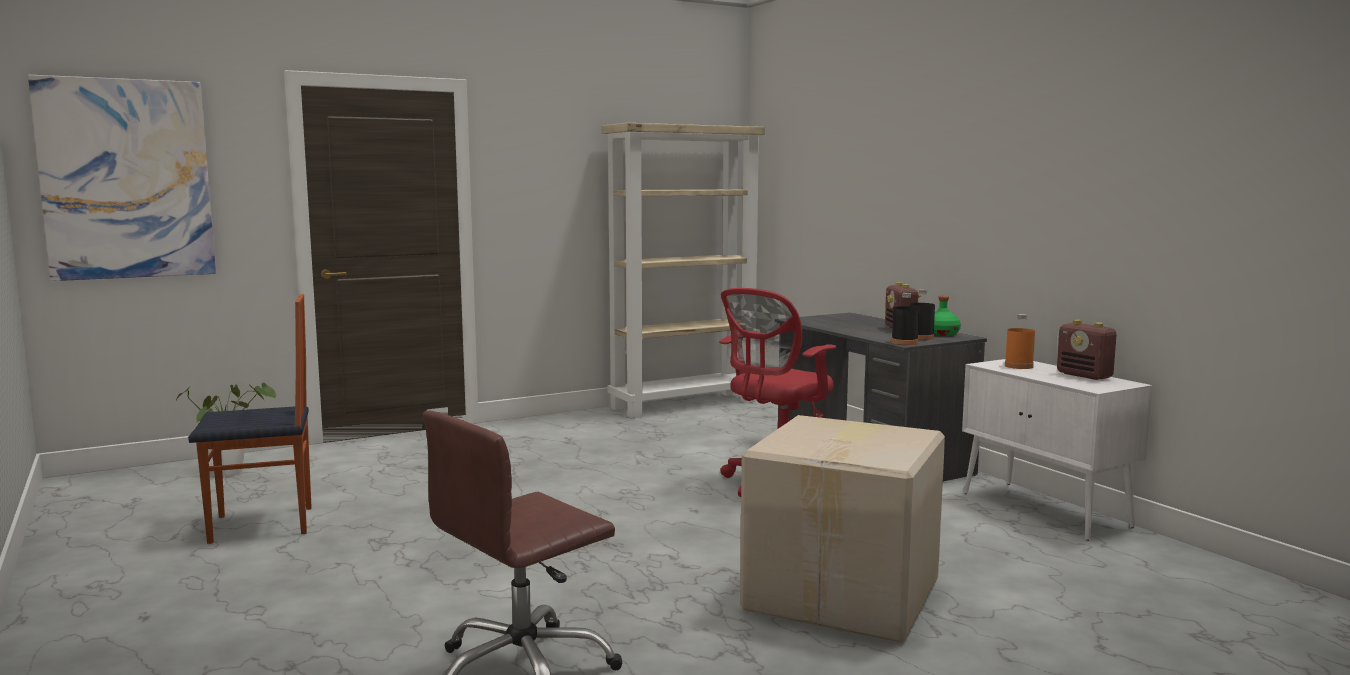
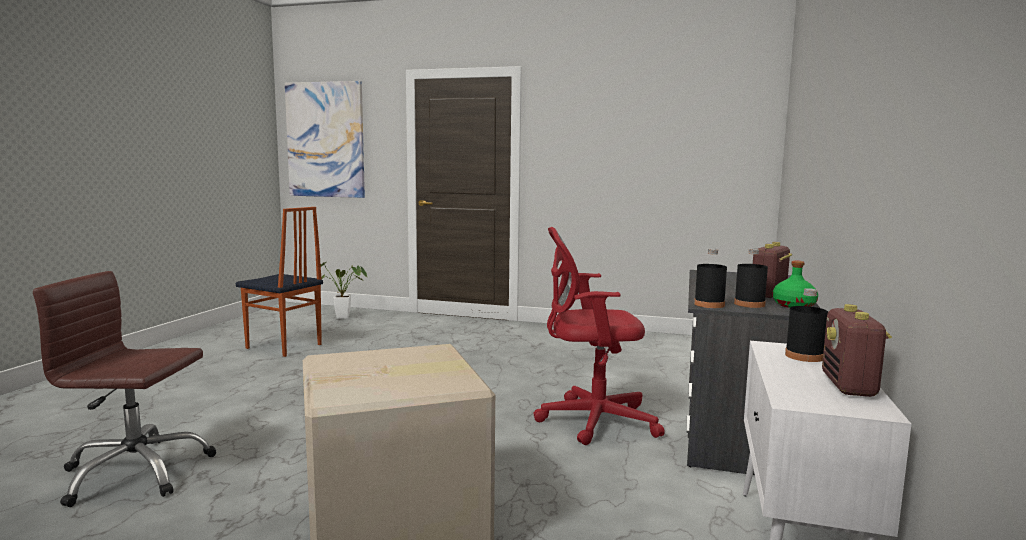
camera: 45 degrees right, 0 degrees up
beige bookcase [602,123,765,418] -> none
orange bottle [1005,314,1035,369] -> black bottle [785,288,828,362]

